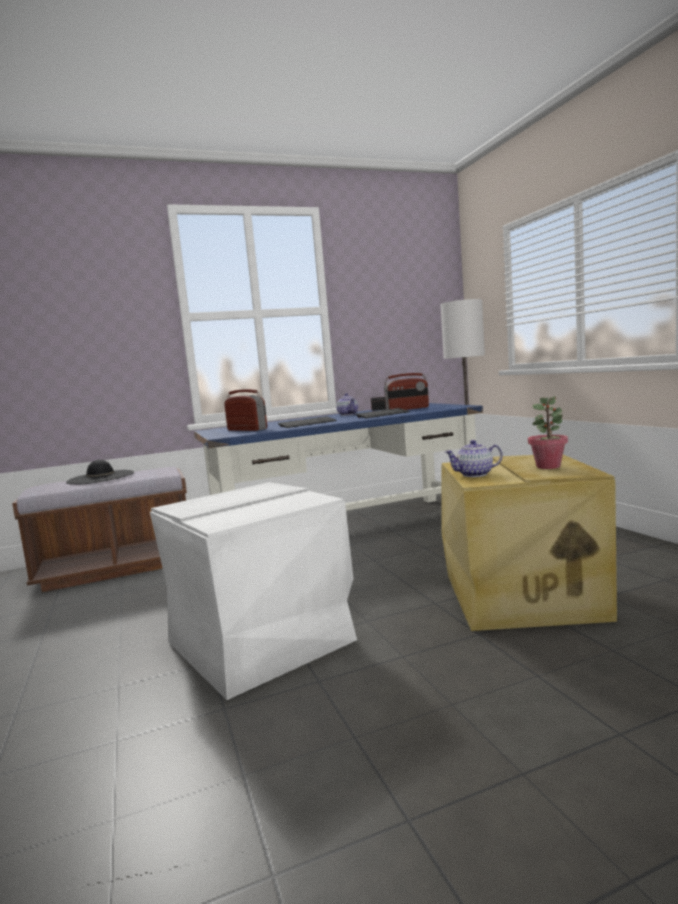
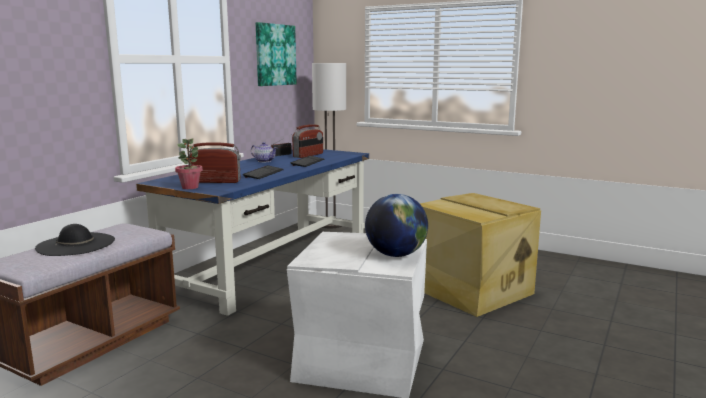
camera: 40 degrees left, 5 degrees up
teapot [445,440,503,477] -> none
potted plant [528,396,568,469] -> potted plant moved to [175,138,203,189]
none -> picture [256,22,297,86]
none -> globe [365,194,428,257]

